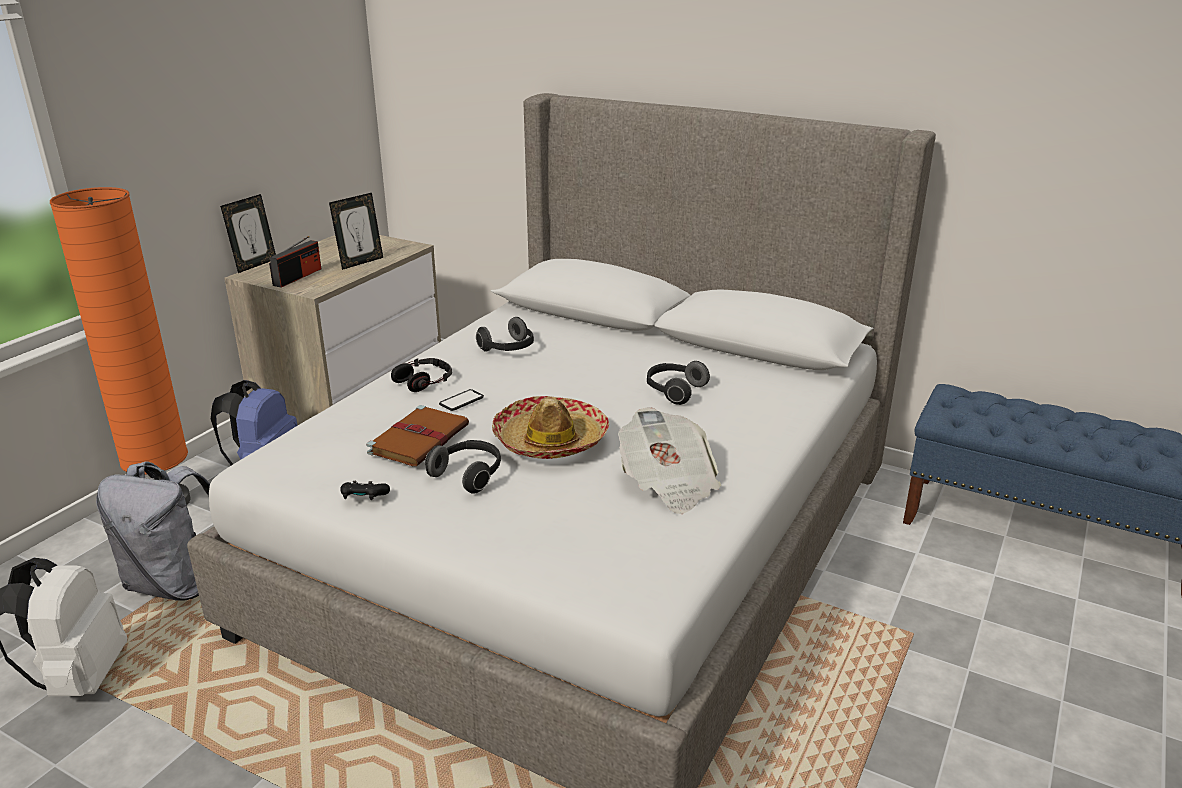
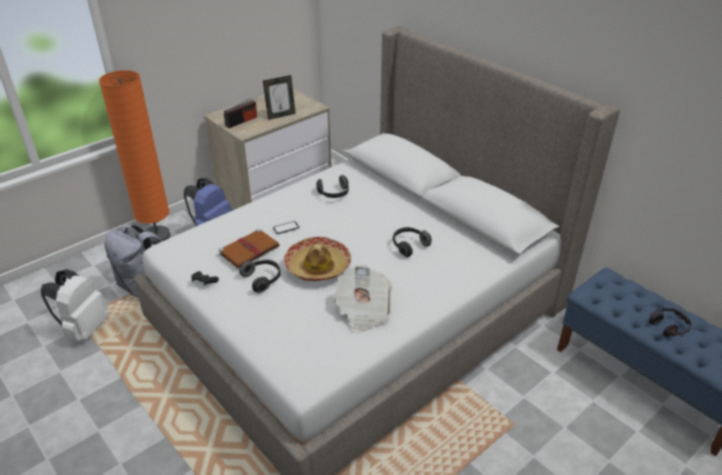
camera: 20 degrees right, 10 degrees up
picture frame [220,194,276,273] -> none
headphones [391,358,452,392] -> headphones moved to [649,307,692,337]

